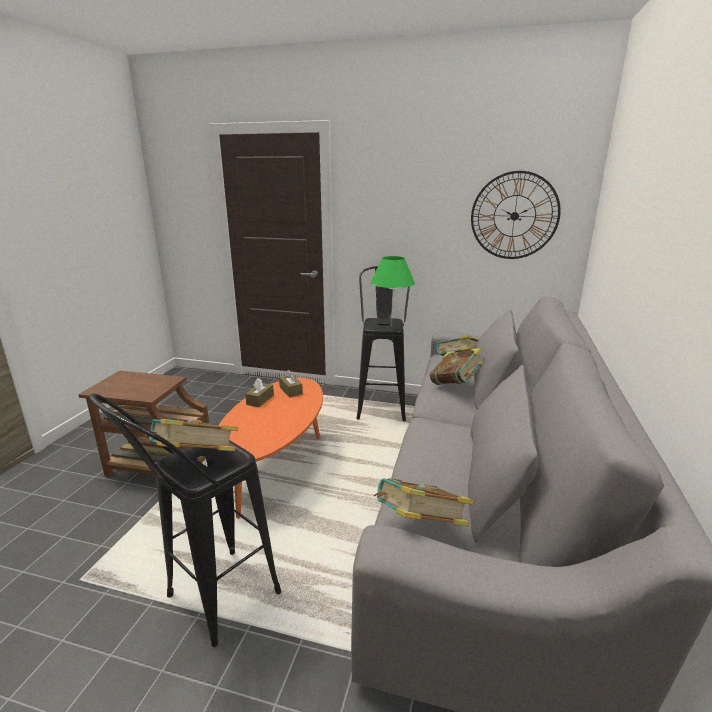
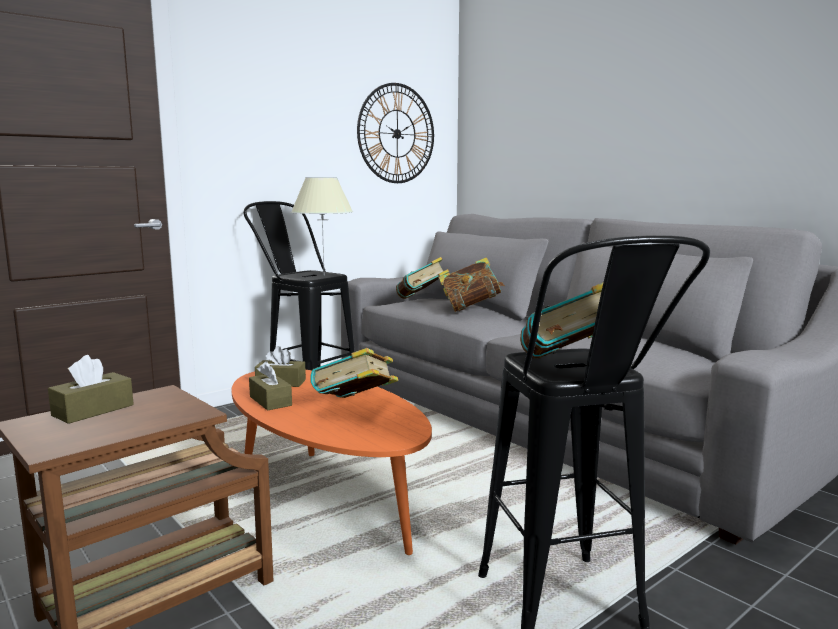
camera: 55 degrees left, 10 degrees down
green table lamp [370,256,415,326] -> beige table lamp [291,177,353,266]
book [374,478,474,526] -> book moved to [310,348,398,398]
none -> brown tissue box [48,355,134,424]

